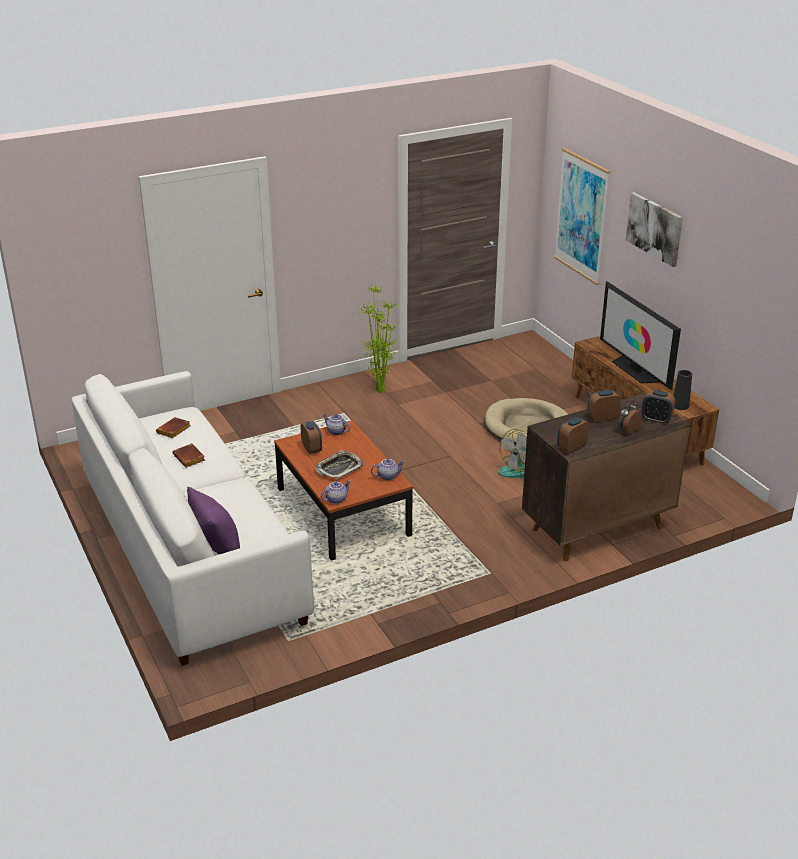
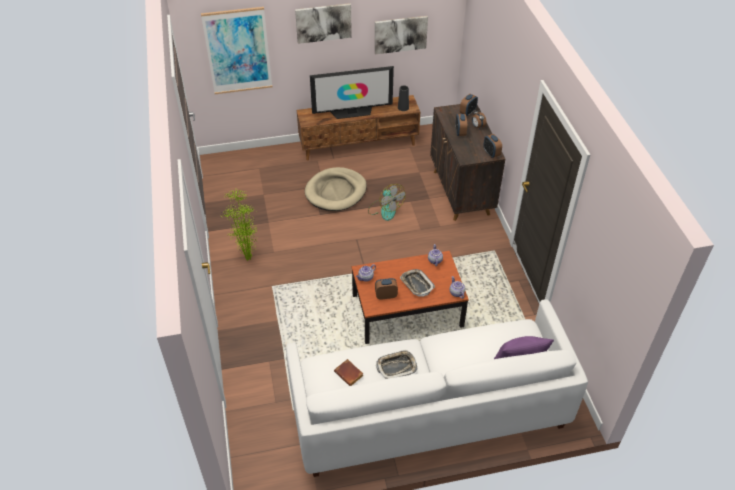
camera: 75 degrees left, 15 degrees up
brown book [172,443,205,468] -> tray [376,350,417,379]
none -> picture [375,16,428,54]

